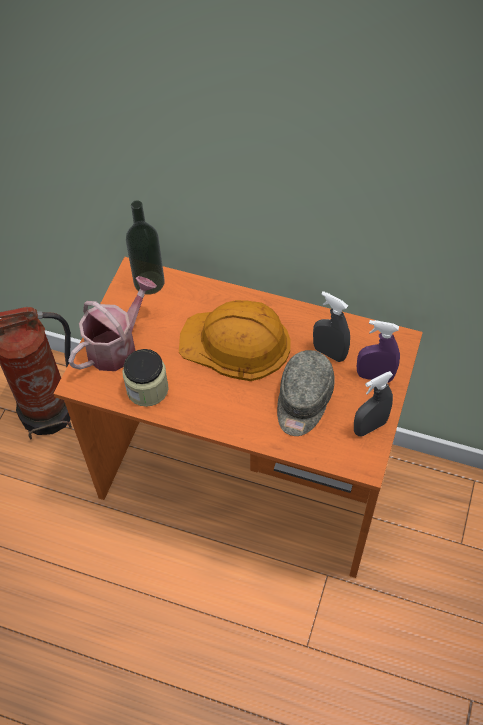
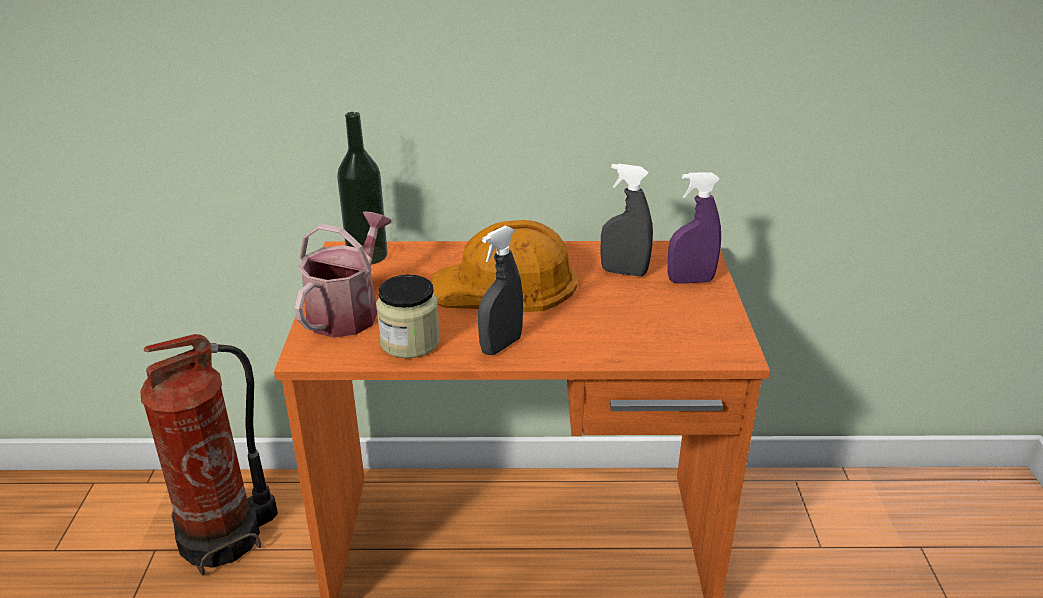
camera: 20 degrees left, 25 degrees down
grey cap [277,350,335,436] -> none
grey spray bottle [354,371,393,437] -> grey spray bottle moved to [478,226,523,355]

